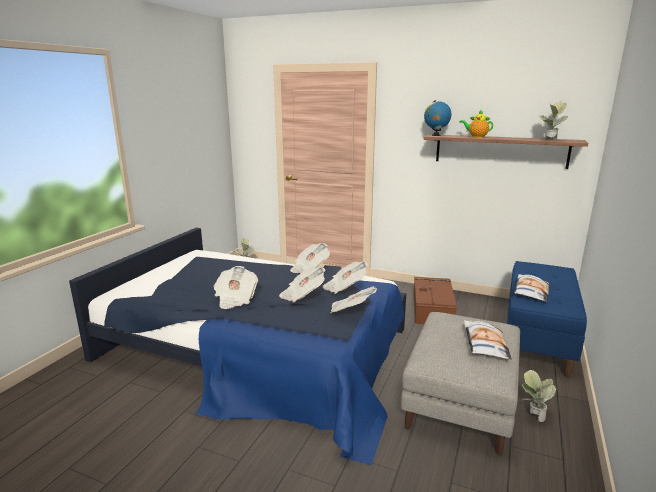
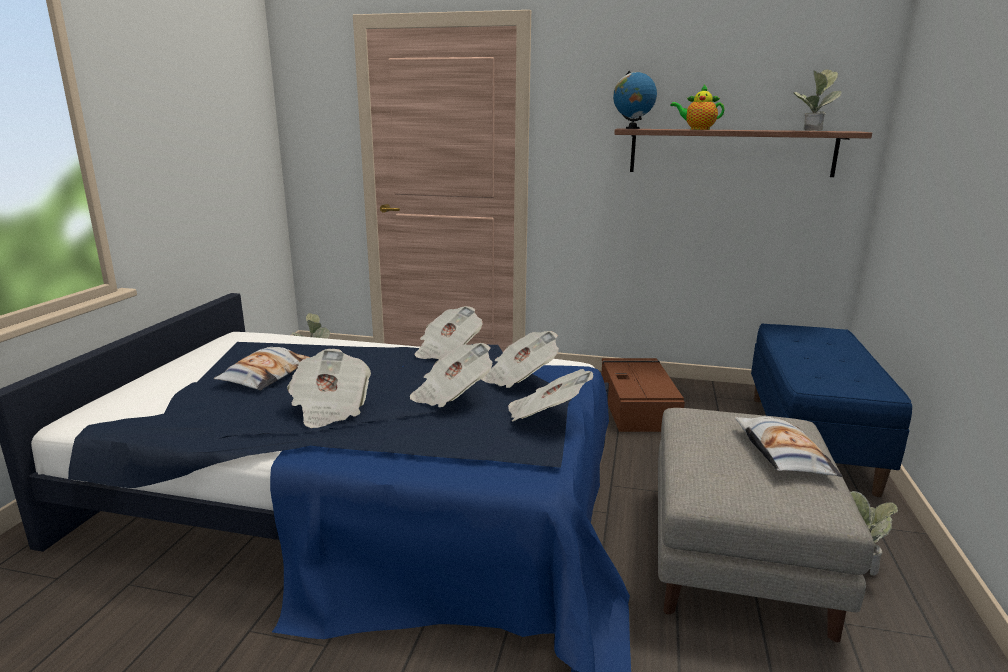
camera: 10 degrees left, 0 degrees up
pillow [514,274,550,302] -> pillow moved to [214,347,310,390]

